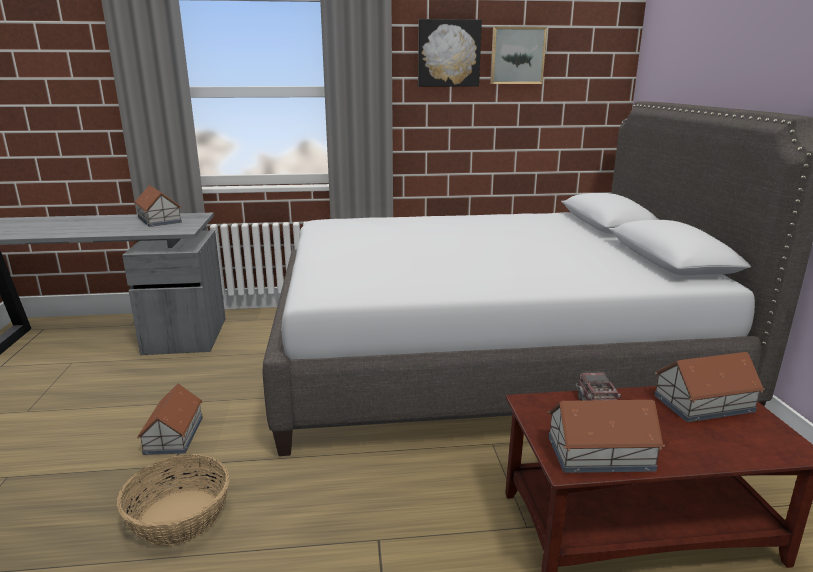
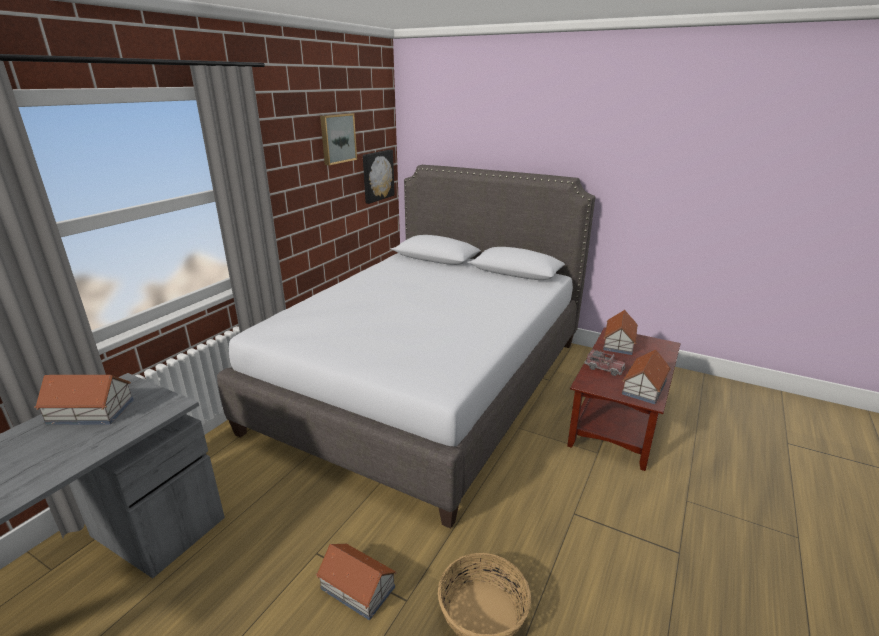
camera: 55 degrees left, 5 degrees up
picture [418,19,482,87] -> picture moved to [363,150,395,204]

